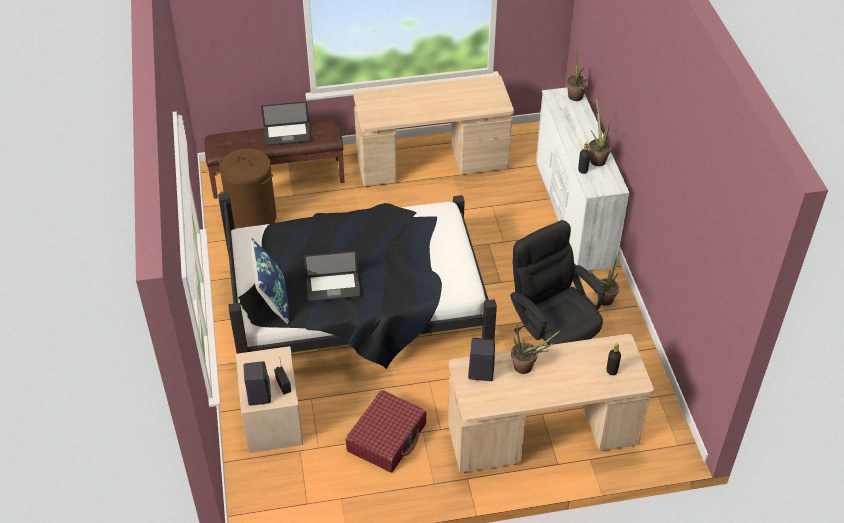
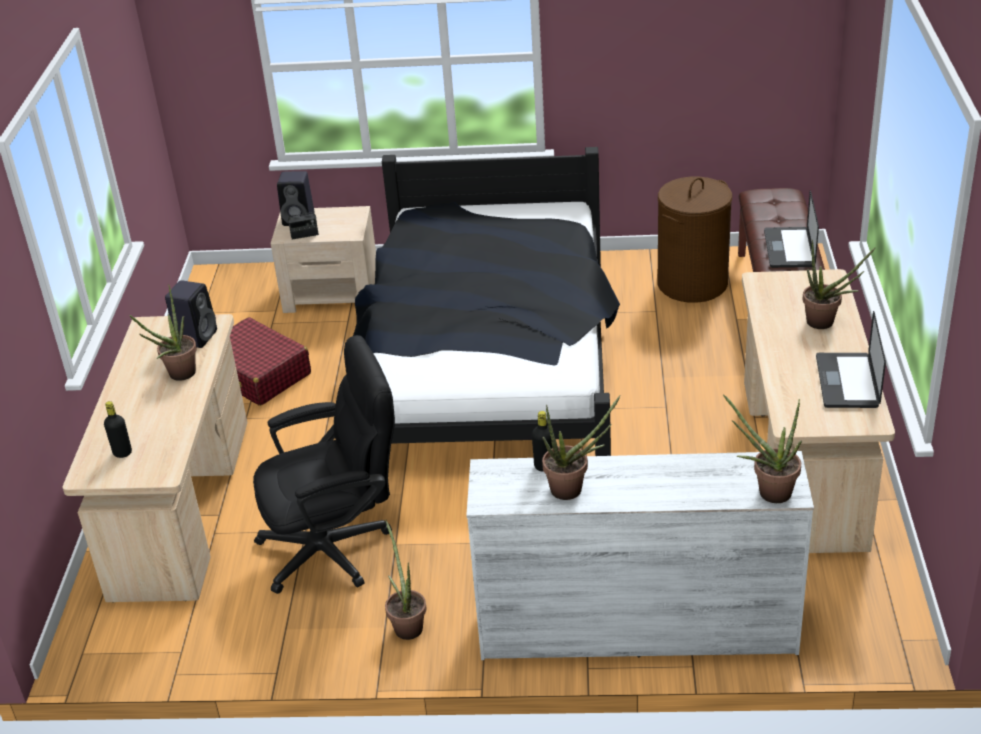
camera: 105 degrees right, 10 degrees down
blue pillow [251,238,289,324] -> none
laptop [304,251,361,302] -> laptop moved to [816,311,886,408]
none -> potted plant [803,239,876,329]

